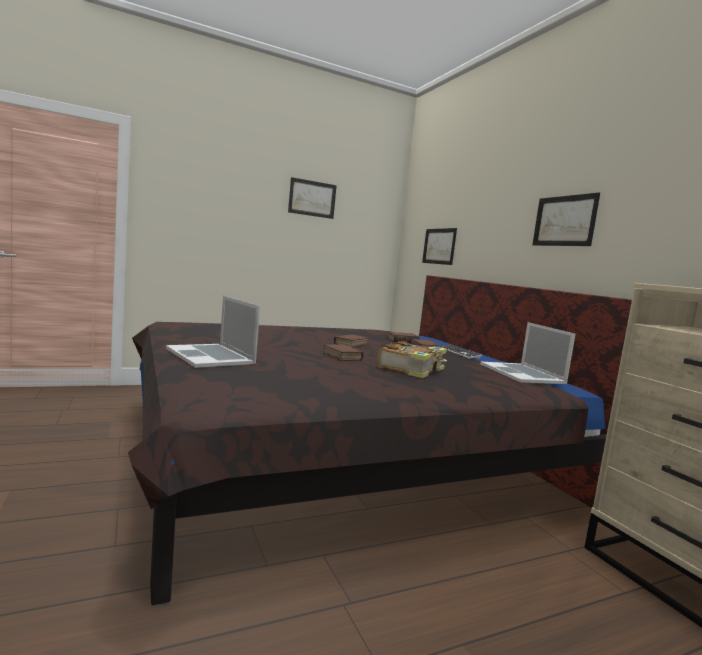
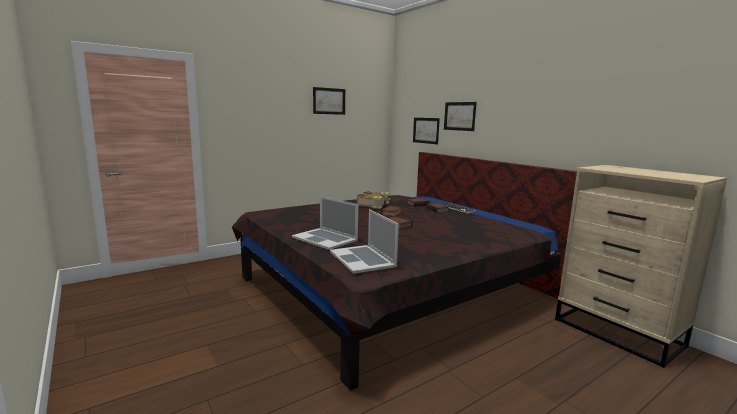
camera: 10 degrees left, 5 degrees up
book [378,341,447,378] -> book moved to [357,191,390,209]
laptop [480,322,575,384] -> laptop moved to [330,209,399,274]
picture [532,192,600,246] -> picture moved to [444,102,477,131]

